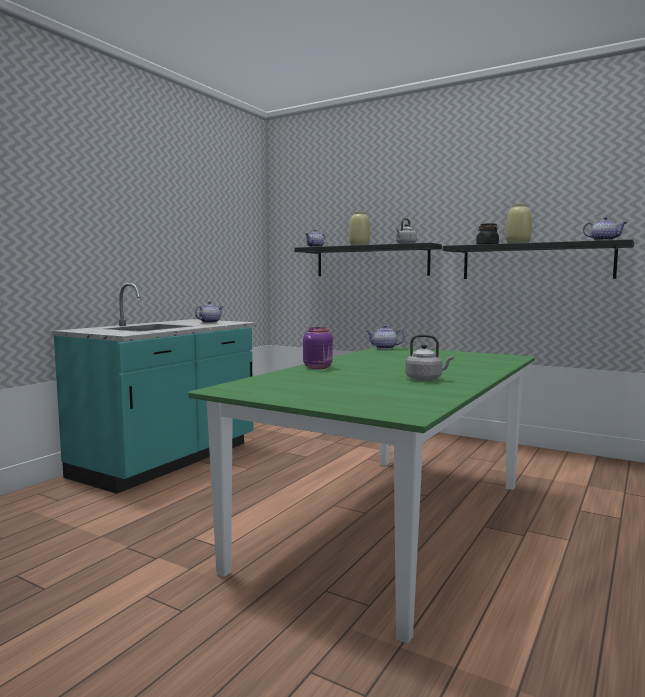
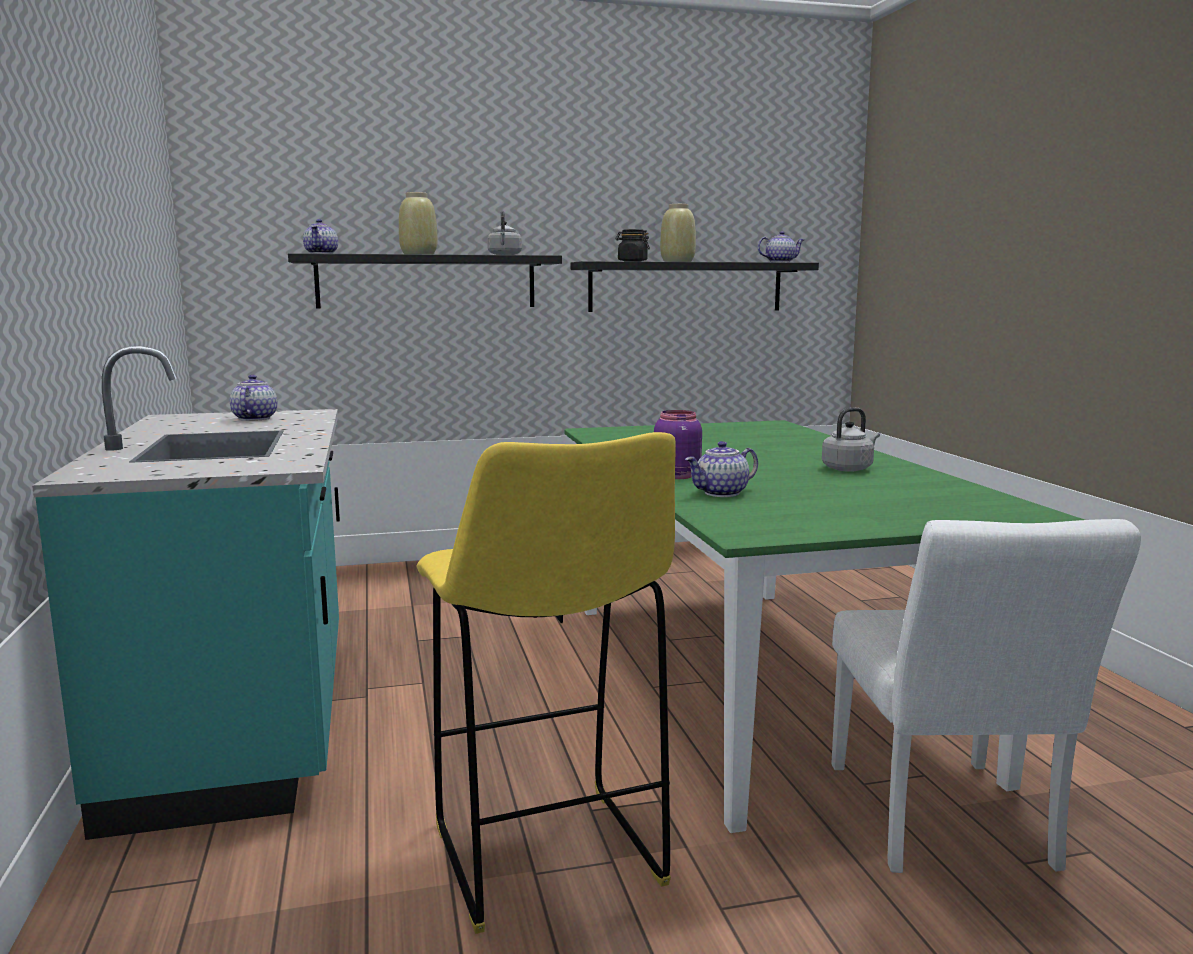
camera: 45 degrees left, 5 degrees up
teapot [367,325,405,349] -> teapot moved to [685,441,758,497]
none -> yellow stool [416,432,676,934]
none -> white chair [831,519,1141,873]

